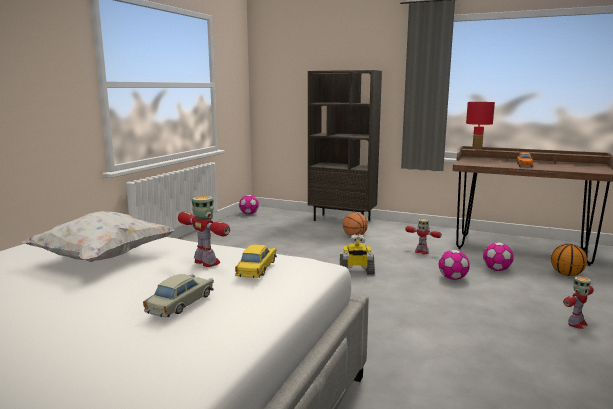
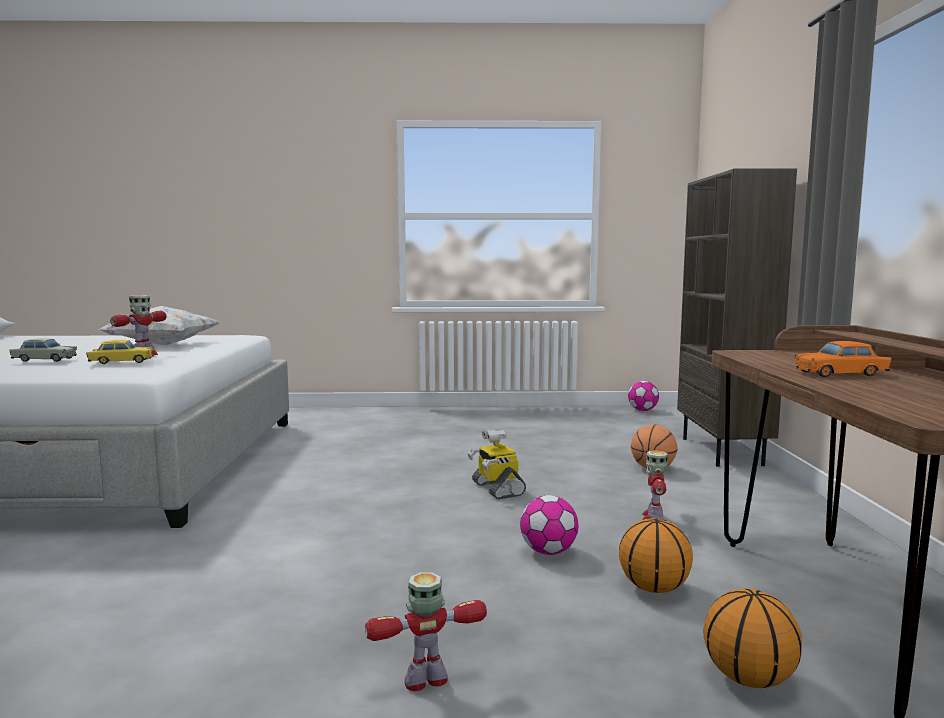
camera: 65 degrees right, 5 degrees down
red table lamp [466,102,495,149] -> none
football [483,243,514,271] -> basketball [619,518,693,593]
toy robot [563,276,594,329] -> toy robot turned 135 degrees clockwise [365,572,487,691]

